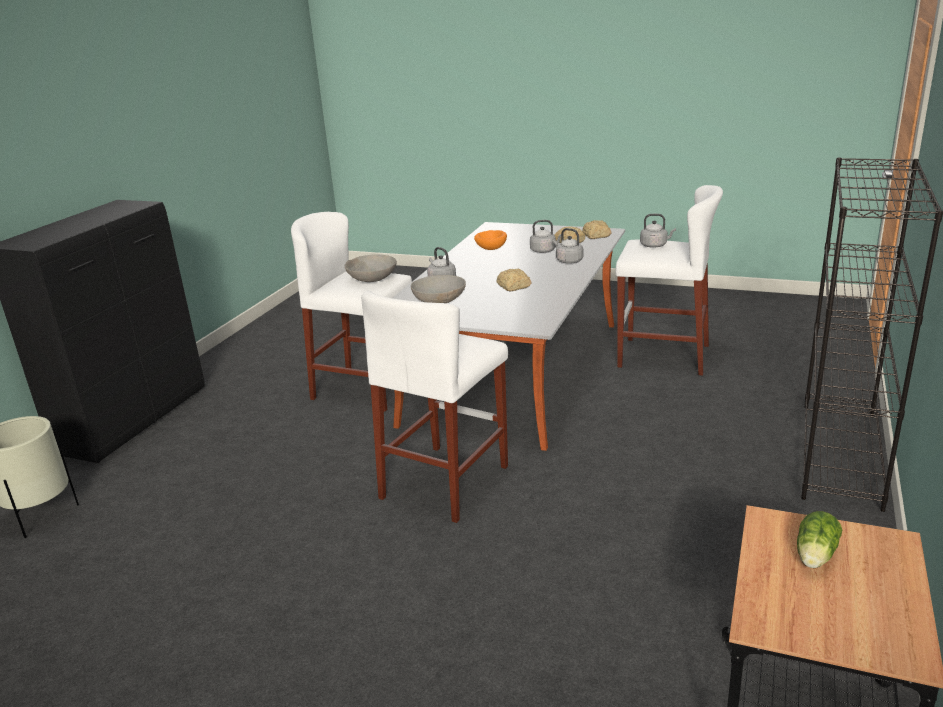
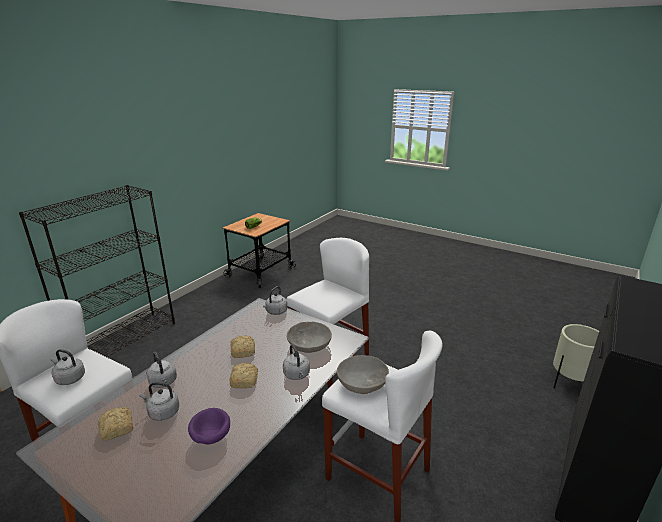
camera: 170 degrees left, 0 degrees up
orange bowl [474,230,507,250] -> purple bowl [188,408,230,444]
bread [582,220,611,239] -> bread moved to [229,363,258,388]
none -> grey kettle [263,286,287,315]

